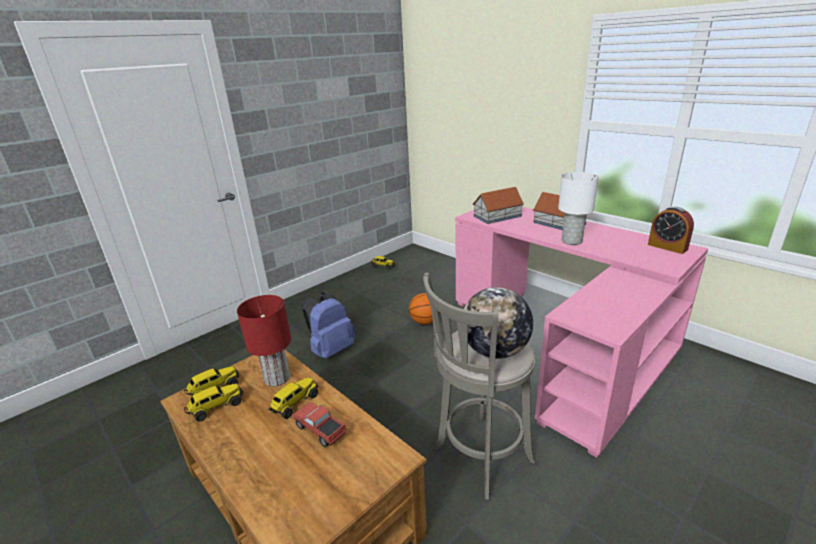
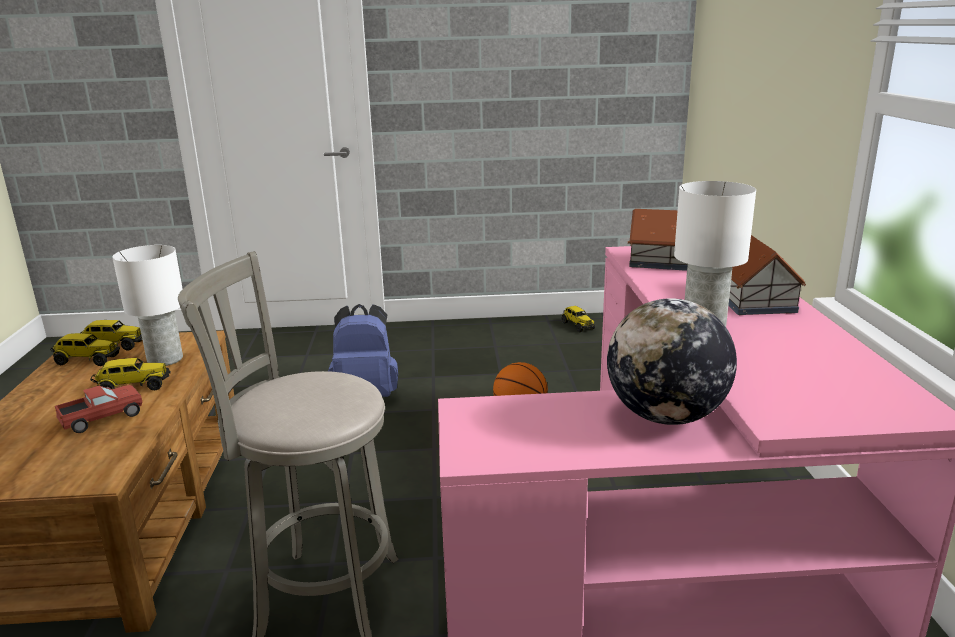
camera: 40 degrees right, 5 degrees down
red table lamp [237,295,291,386] -> white table lamp [112,245,183,366]
toy truck [293,402,346,447] -> toy truck turned 60 degrees clockwise [55,385,142,433]
globe [464,287,533,359] -> globe moved to [607,298,737,425]
alarm clock [648,206,694,254] -> none

